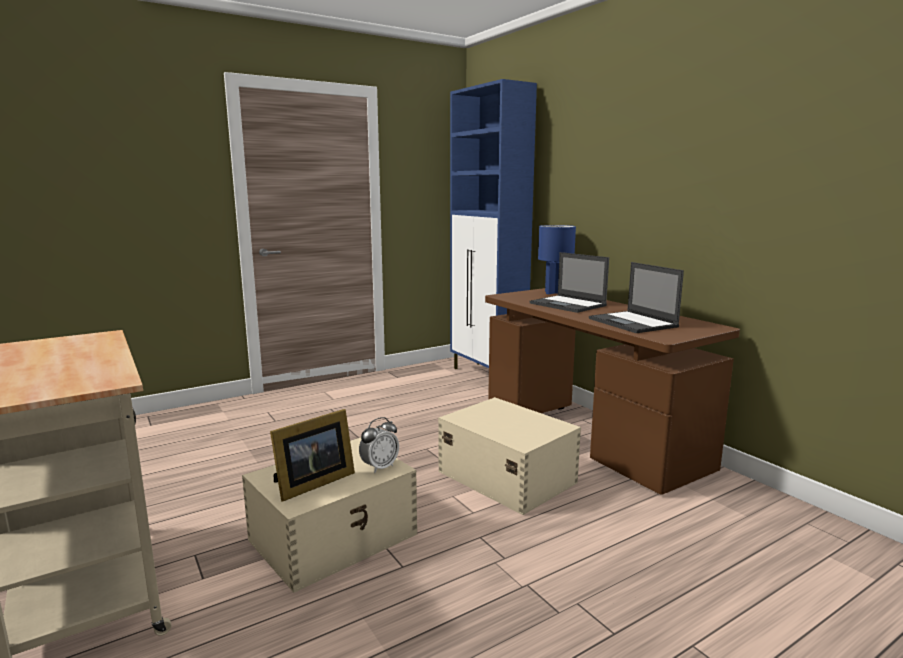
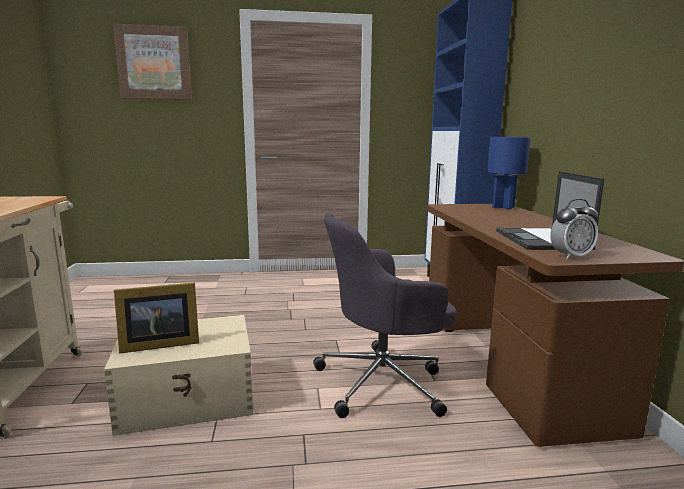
camera: 25 degrees right, 0 degrees up
alarm clock [359,417,399,473] -> alarm clock moved to [550,199,598,260]
beige storage box [438,397,581,515] -> grey office chair [313,213,457,418]
laptop [529,252,609,313] -> none
none -> picture [113,24,192,100]

